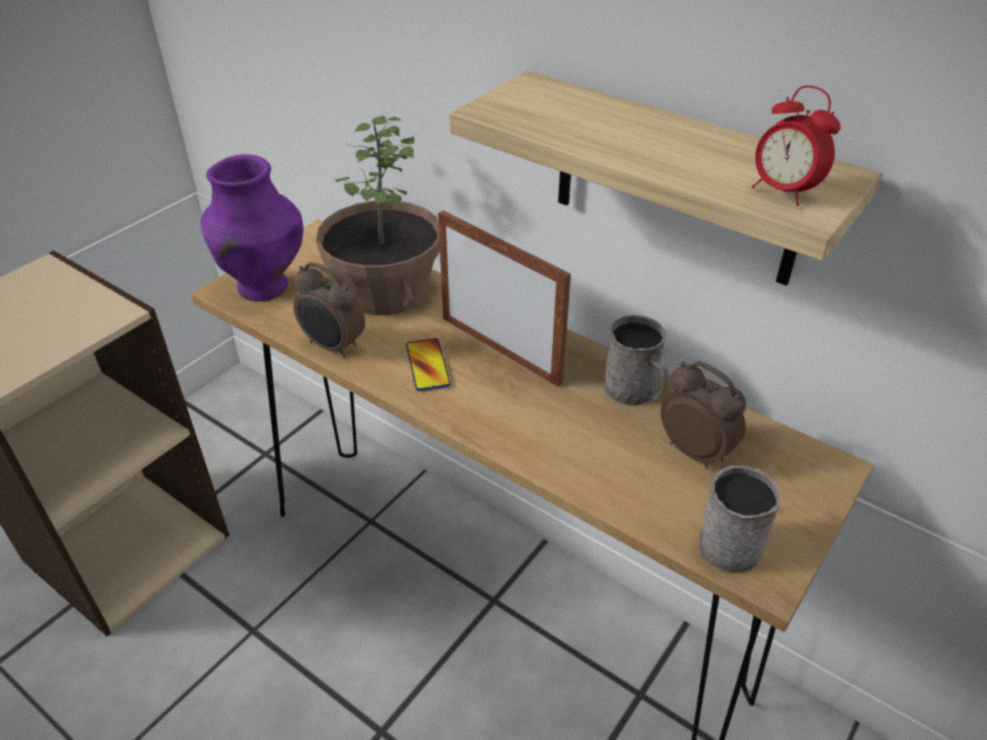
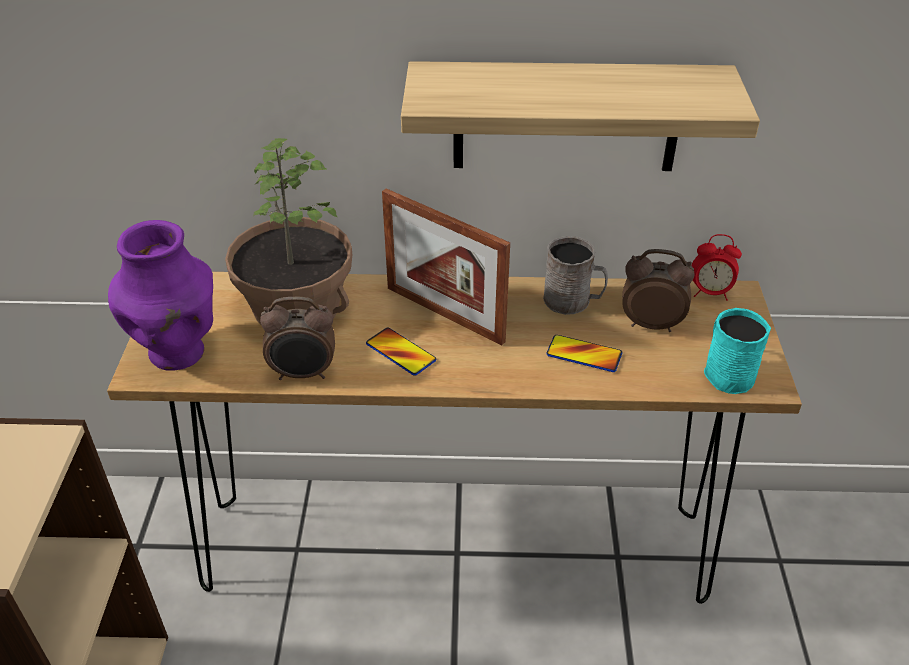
camera: 35 degrees left, 0 degrees up
picture frame [438,211,571,387] -> picture frame turned 150 degrees counterclockwise [382,188,510,346]
grey mug [699,465,781,574] -> turquoise mug [704,308,771,394]
alarm clock [752,85,841,206] -> alarm clock moved to [691,234,742,301]
none -> phone [546,335,622,372]

